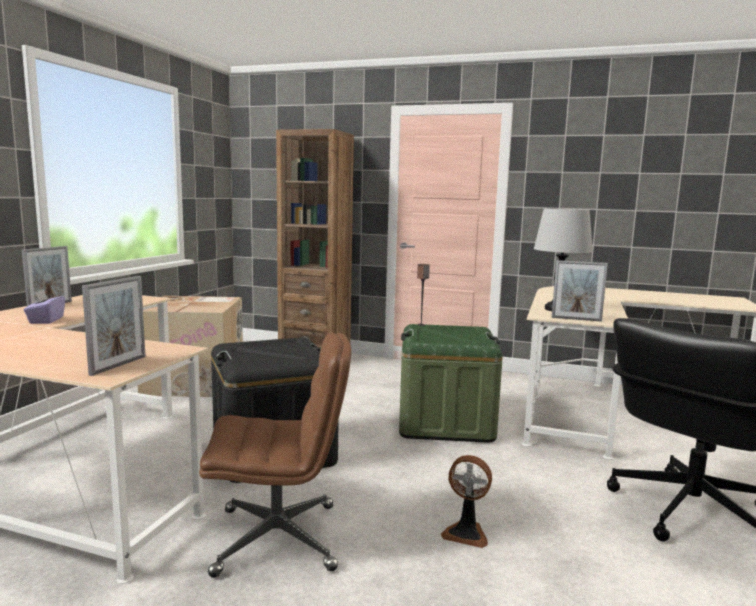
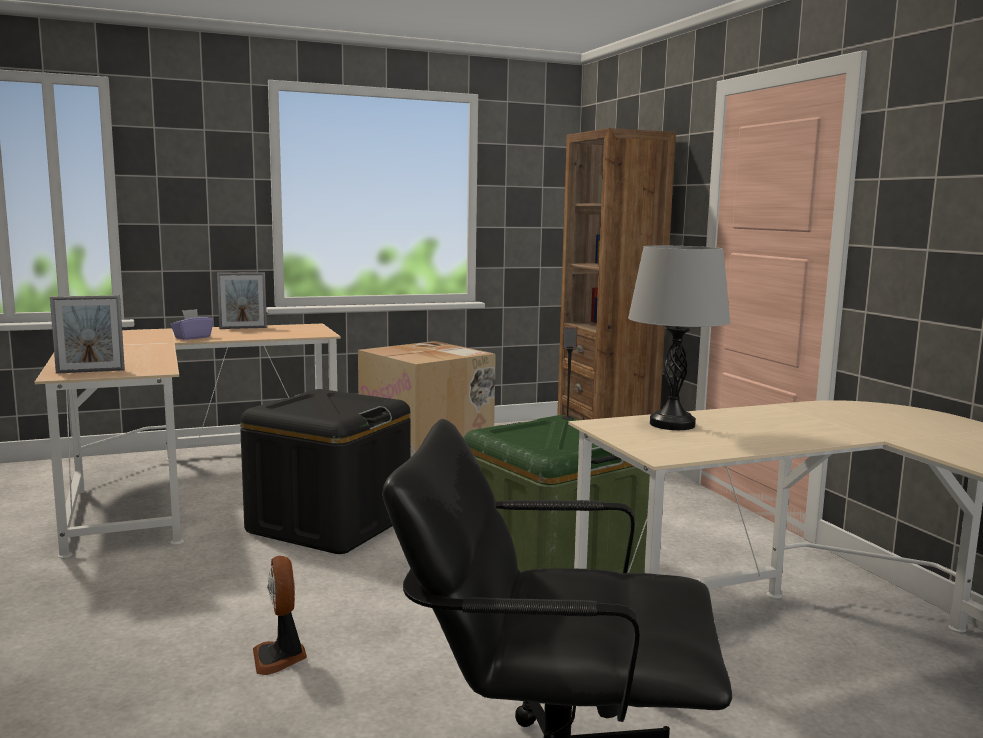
camera: 50 degrees right, 0 degrees up
brown office chair [199,333,351,578] -> none
picture frame [552,260,608,322] -> none

